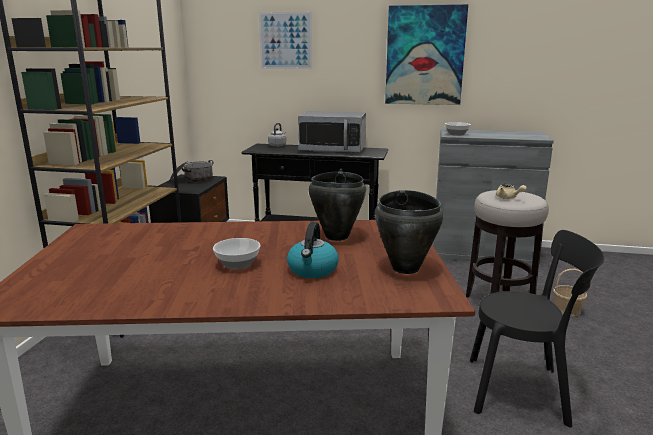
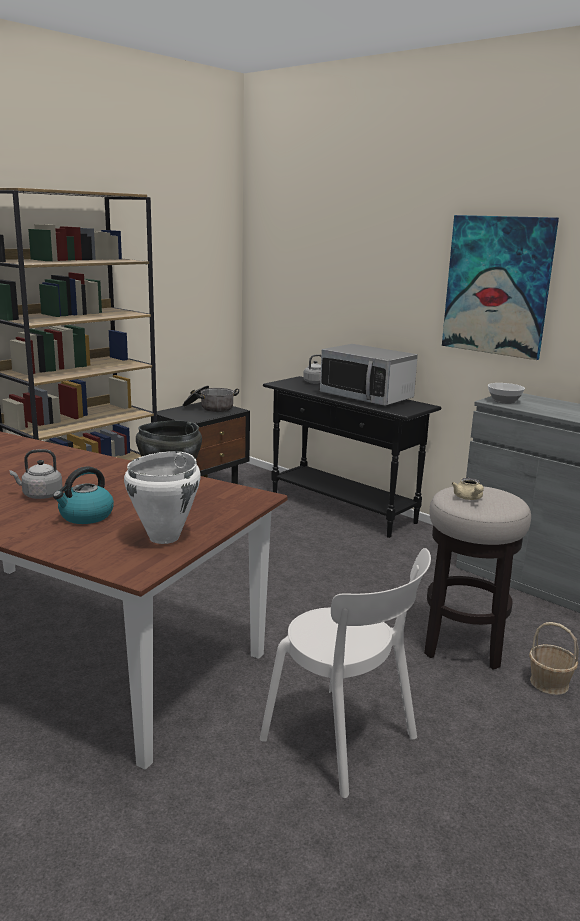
camera: 30 degrees right, 0 degrees up
bowl [213,238,261,270] -> grey kettle [10,449,63,499]
picture [259,12,312,69] -> none
black cooking pot [375,190,443,274] -> white cooking pot [124,451,200,544]
black chair [470,230,604,428] -> white chair [260,548,431,798]

